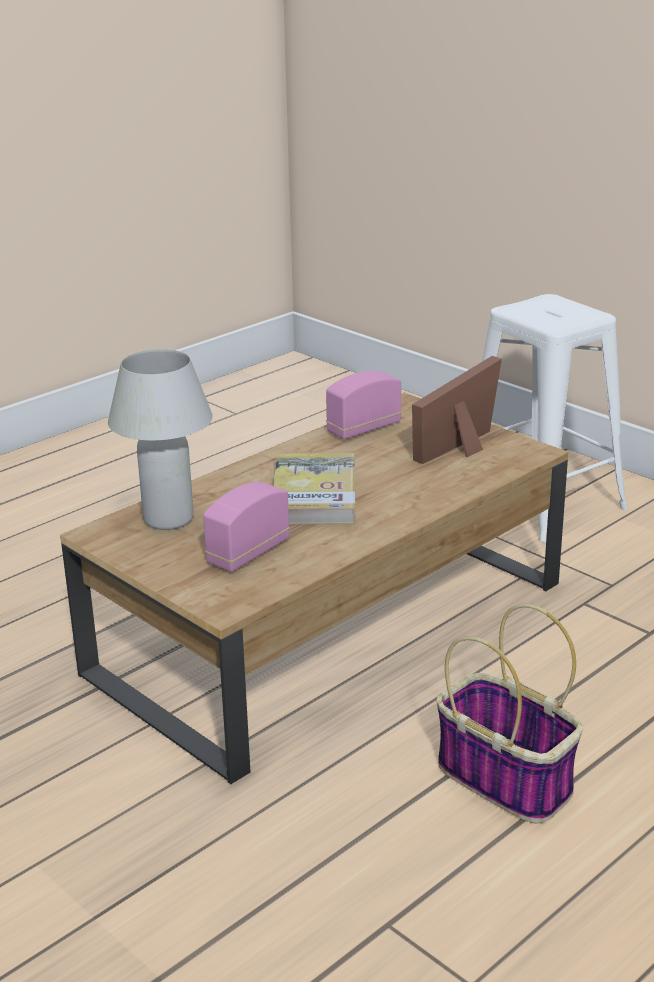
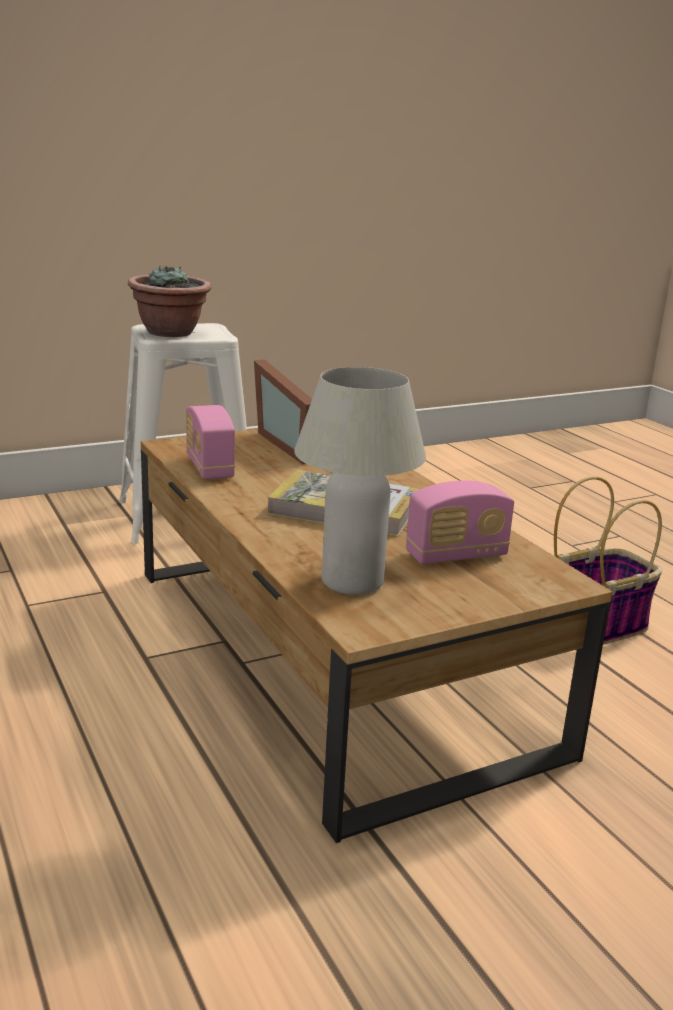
camera: 75 degrees left, 5 degrees down
radio [203,482,290,572] -> radio turned 75 degrees counterclockwise [406,480,514,564]
none -> potted plant [128,265,212,337]

